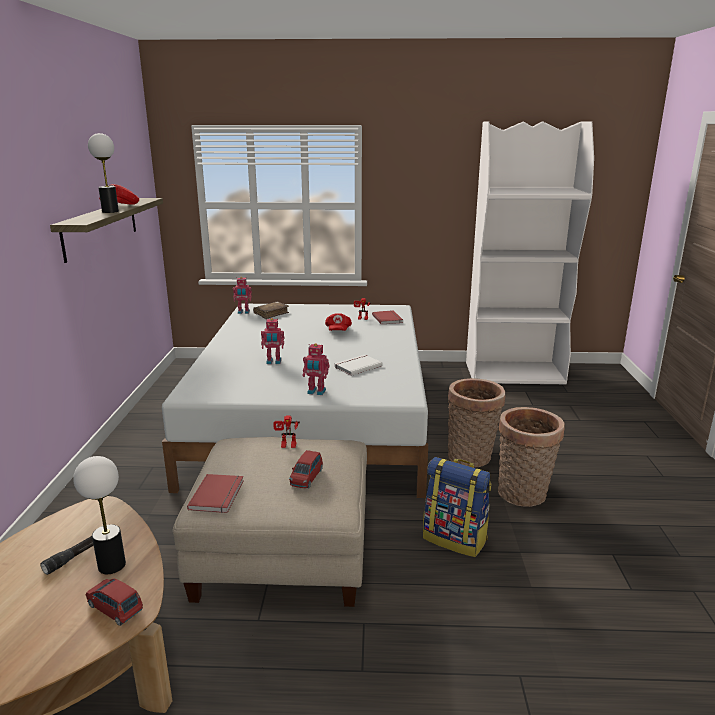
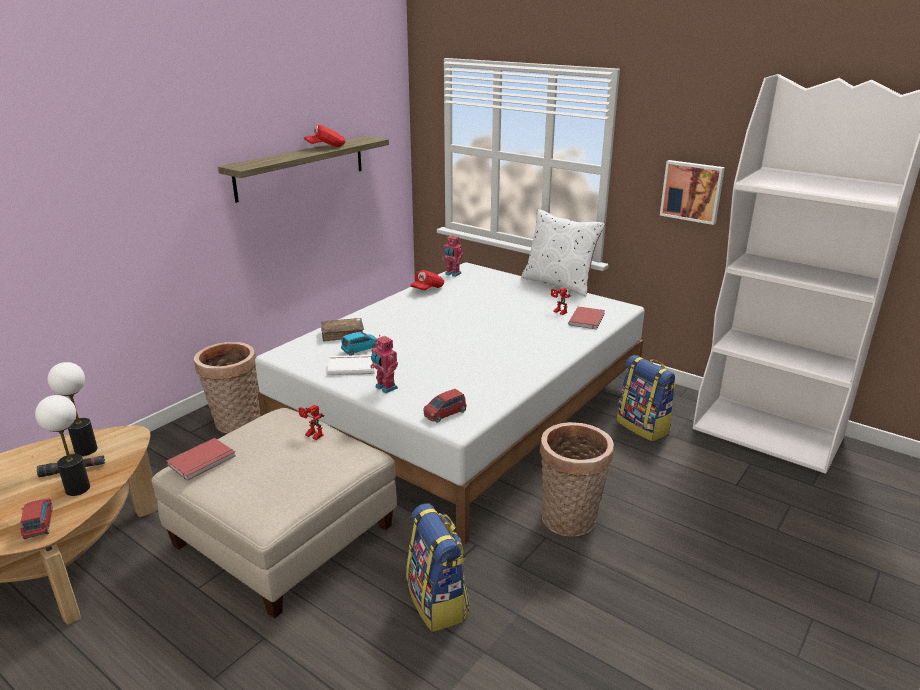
camera: 35 degrees right, 5 degrees up
table lamp [88,133,119,213] -> table lamp moved to [48,362,98,456]
brown book [253,302,289,319] -> brown book moved to [321,318,364,342]
toy robot [261,318,284,364] -> none
red toy car [289,450,323,488] -> red toy car moved to [423,389,466,423]
red cap [325,313,352,331] -> red cap moved to [410,270,444,290]
white book [334,355,383,376] -> white book moved to [327,355,375,375]
basket [498,407,565,507] -> basket moved to [194,342,261,433]
none -> blue toy car [341,332,377,355]
none -> white pillow [521,209,605,296]
none -> backpack [617,355,676,441]
none -> picture [660,160,725,225]

